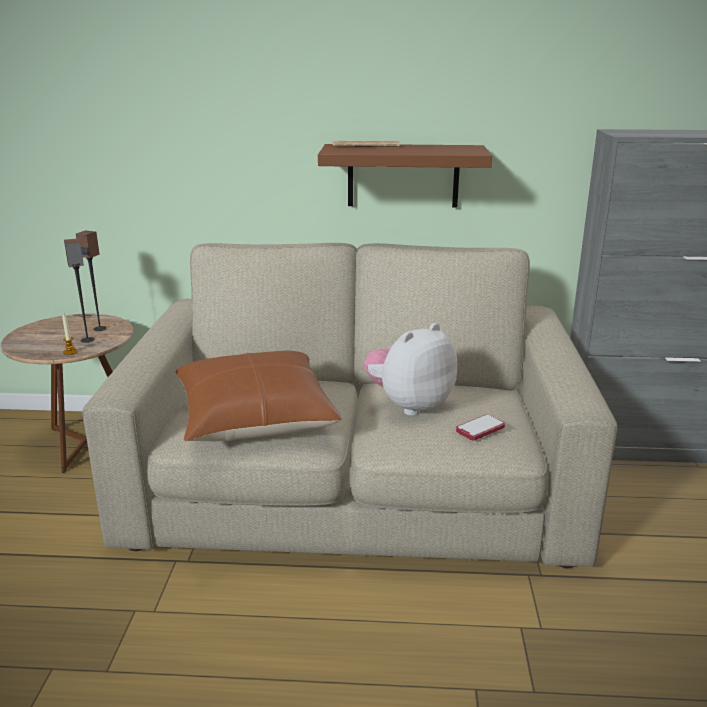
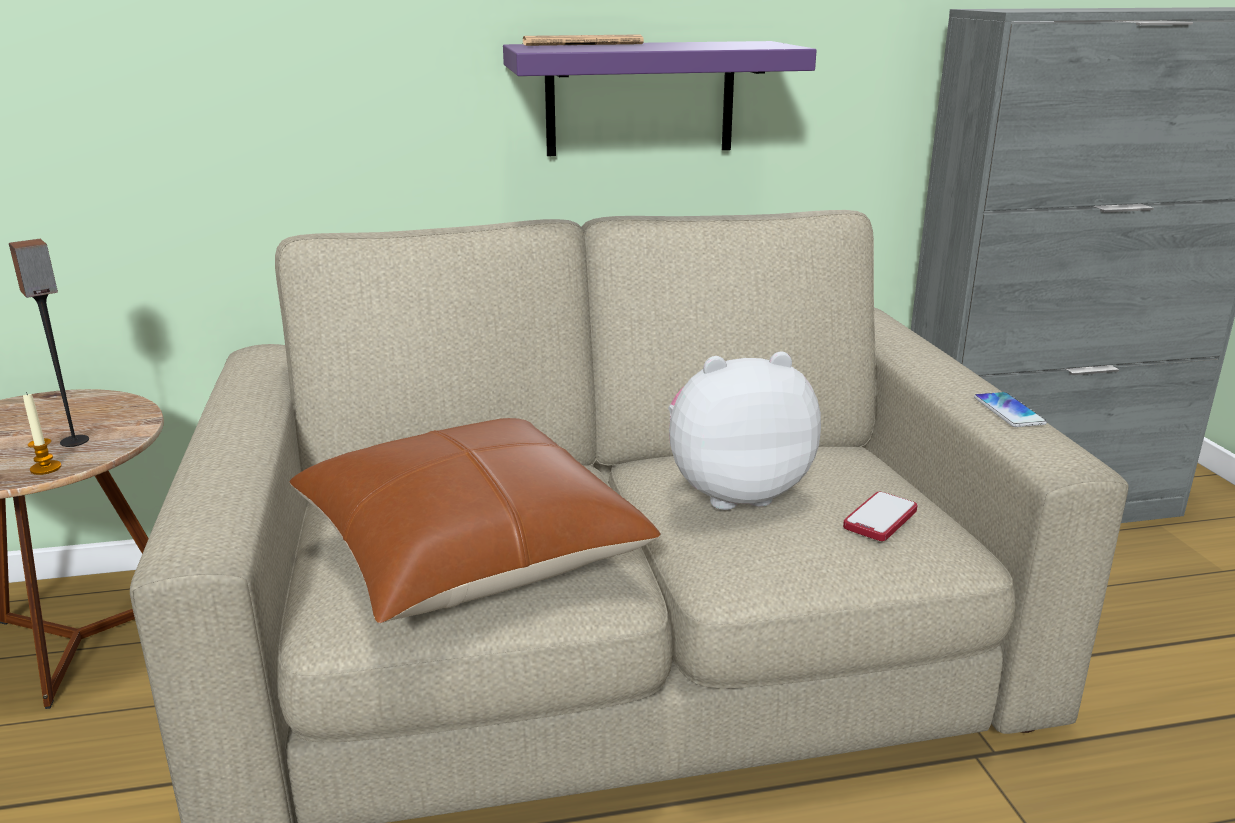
camera: 15 degrees left, 0 degrees up
speaker [76,231,107,331] -> none
brown shelf [318,144,492,208] -> purple shelf [503,41,817,156]
plush toy [364,323,457,416] -> plush toy turned 45 degrees clockwise [668,352,821,510]
none -> phone [974,392,1047,427]

